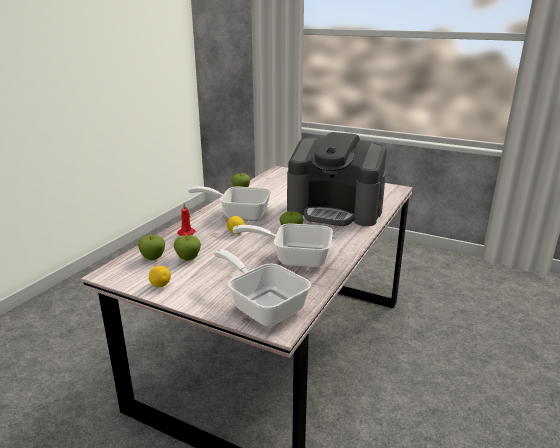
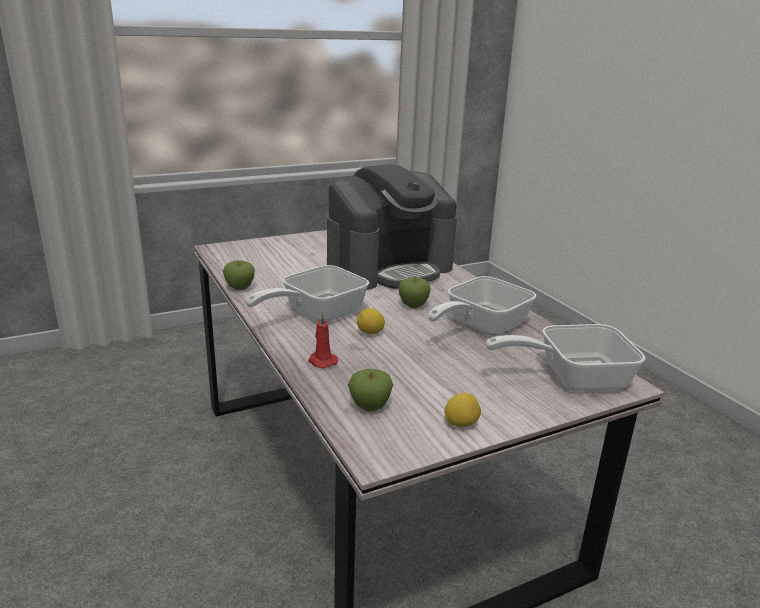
camera: 55 degrees left, 0 degrees up
apple [173,235,201,261] -> none

